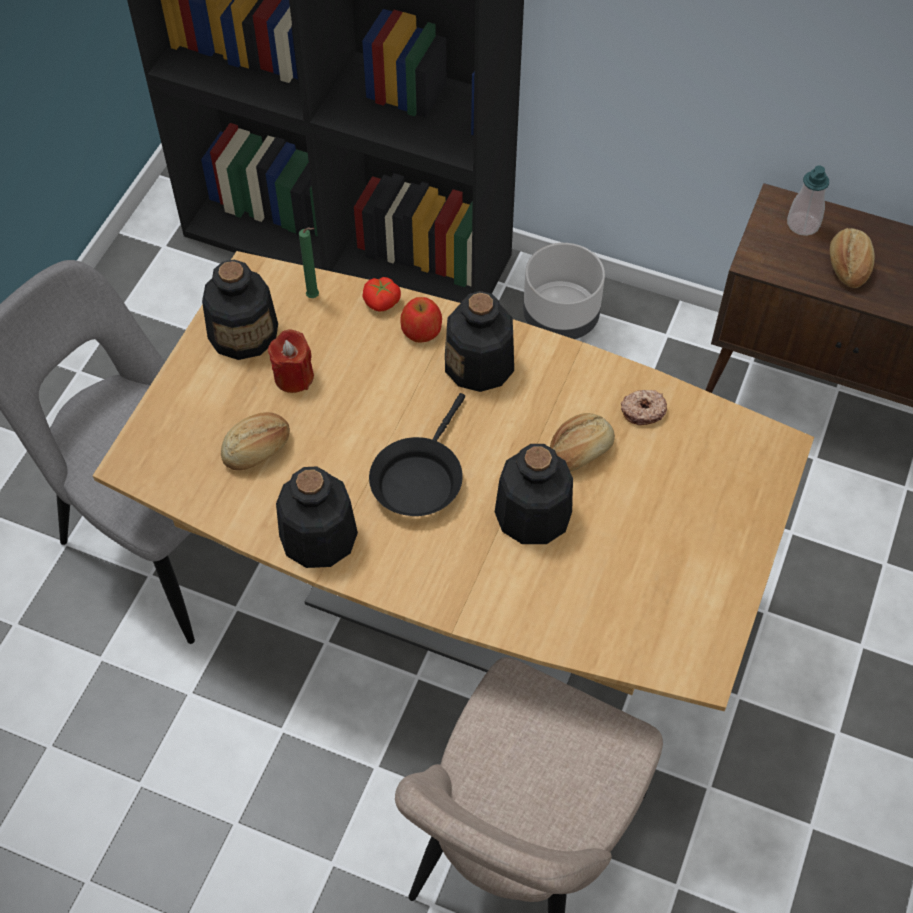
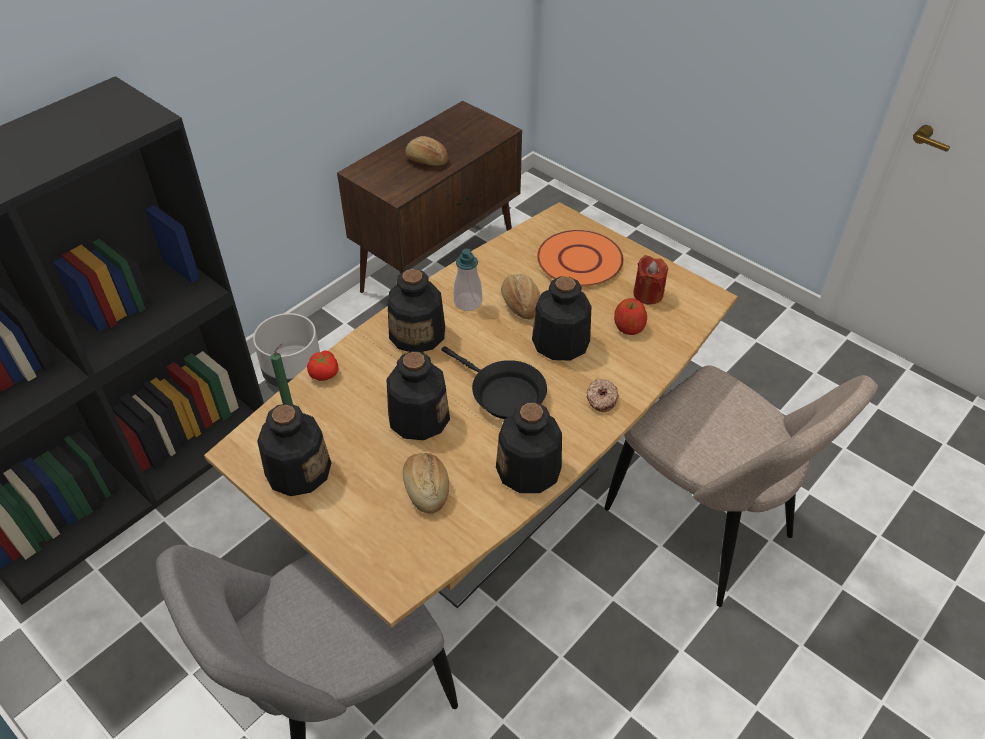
camera: 70 degrees left, 10 degrees down
red candle [268,330,314,393] -> red candle moved to [633,255,668,304]
apple [400,297,442,343] -> apple moved to [614,298,647,335]
donut [621,390,667,425] -> donut moved to [587,379,619,412]
soap dispenser [787,166,829,236] -> soap dispenser moved to [454,248,482,311]
none -> bottle [386,351,450,440]
none -> orange plate [537,230,624,287]

